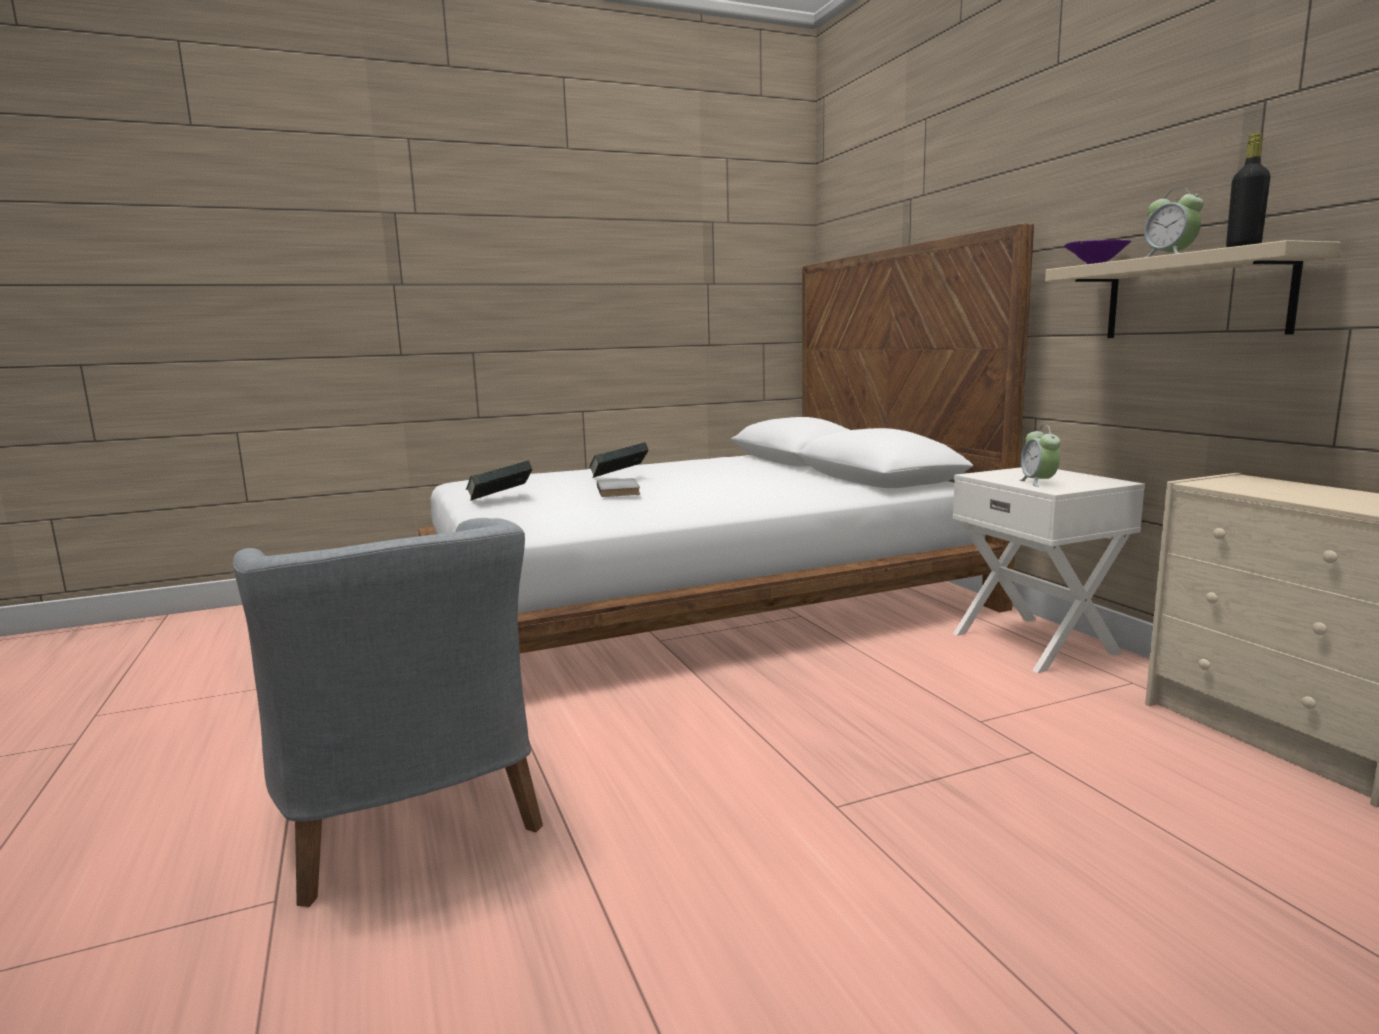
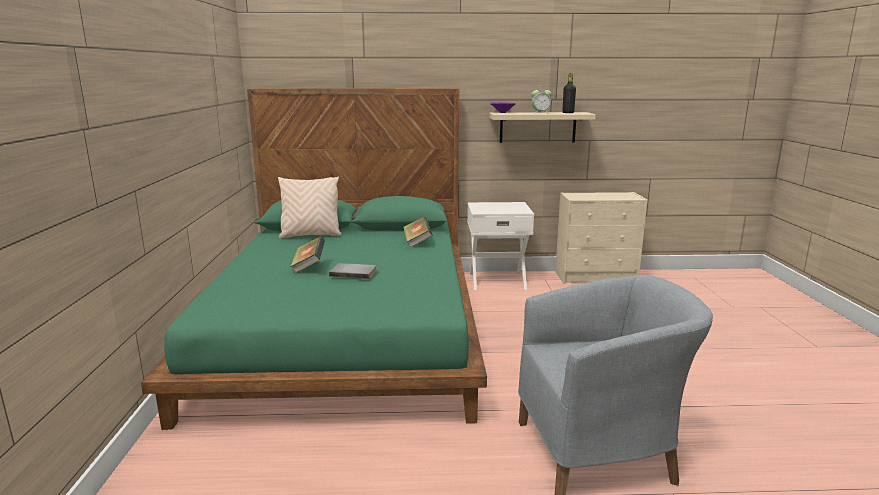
camera: 70 degrees left, 5 degrees up
white bed [418,223,1034,653] -> green bed [141,88,487,430]
book [466,460,532,501] -> book moved to [403,216,432,247]
alarm clock [1019,425,1060,487] -> none
none -> beige pillow [278,176,341,239]

